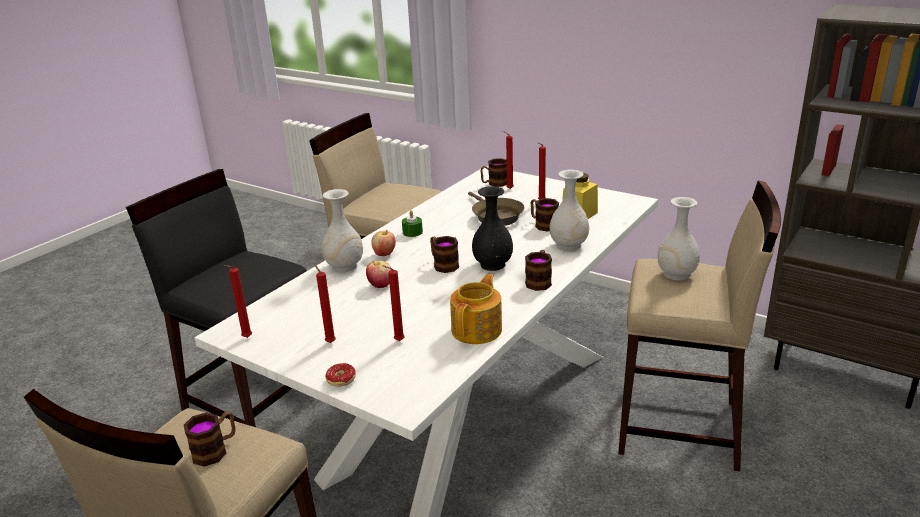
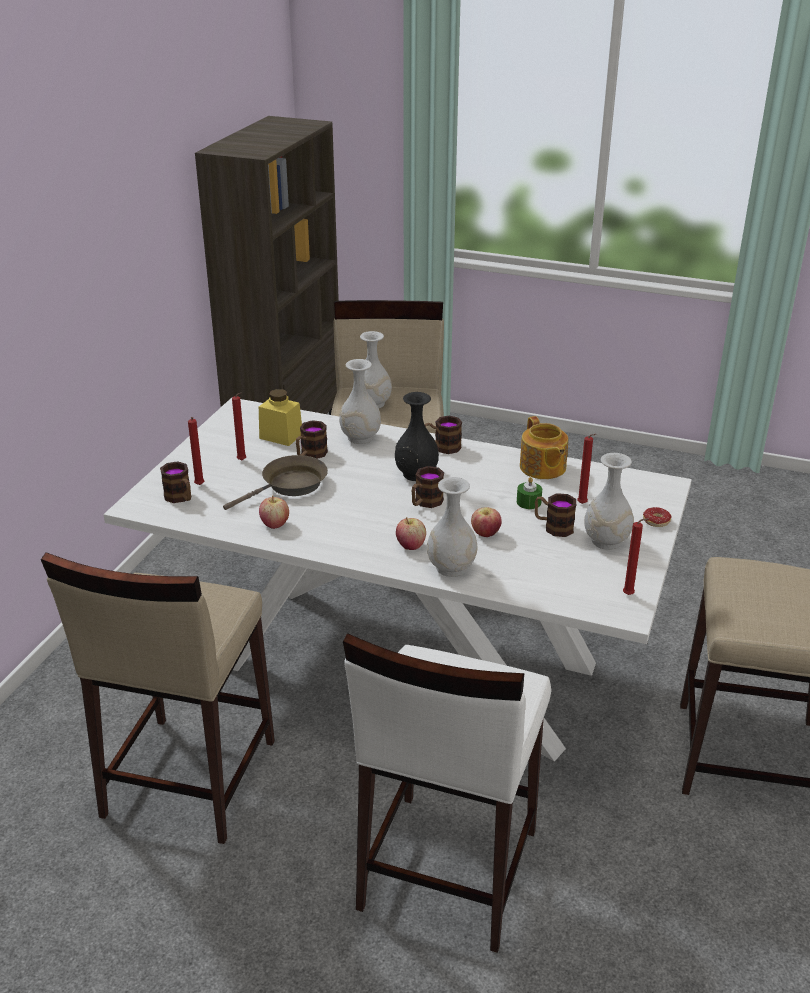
camera: 105 degrees left, 5 degrees up
black stool [126,169,307,427] -> white stool [343,633,551,953]
mug [184,411,236,467] -> mug moved to [535,493,576,537]
red candle [314,263,336,343] -> white vase [584,453,634,550]
green candle [402,210,423,237] -> green candle moved to [517,477,542,509]
teapot [450,274,502,344] -> teapot turned 120 degrees counterclockwise [520,416,568,479]
none -> apple [259,495,289,529]

